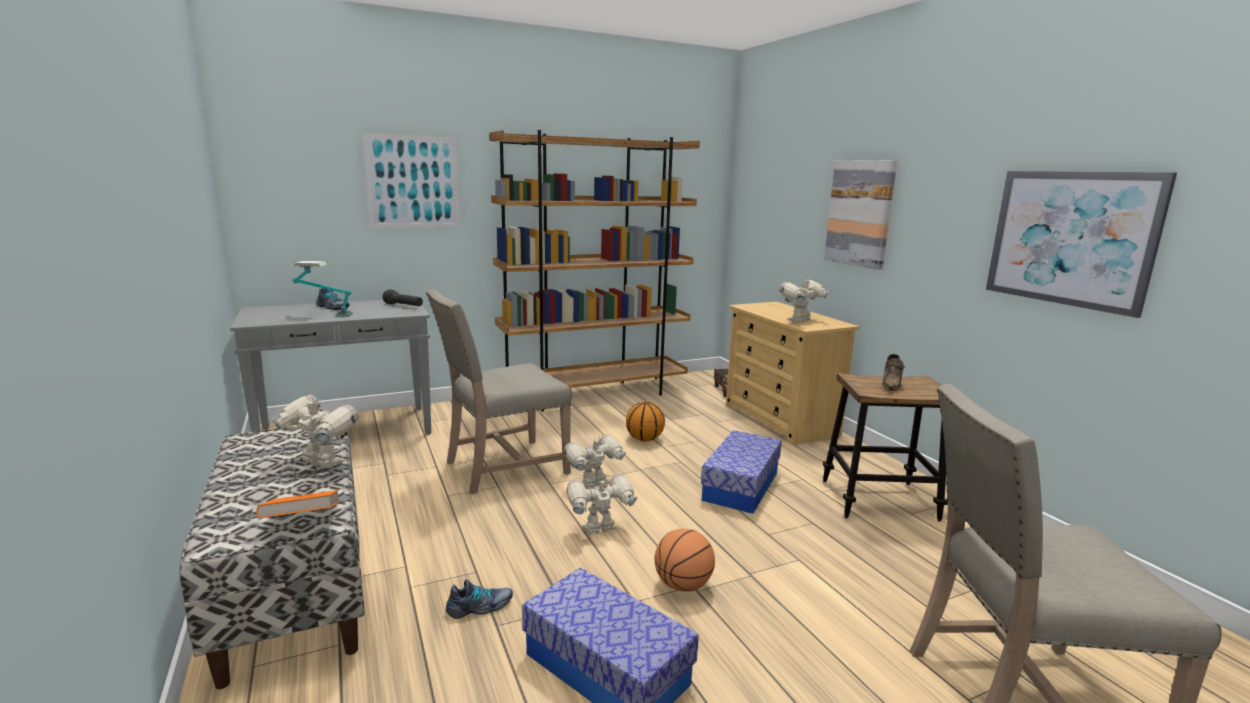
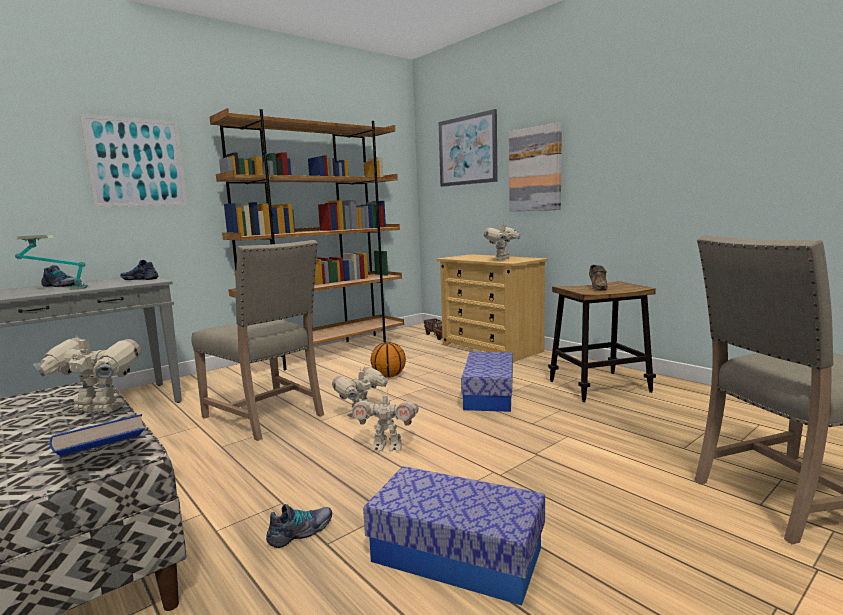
camera: 15 degrees left, 5 degrees down
orange book [256,490,340,518] -> blue book [49,414,145,456]
black flashlight [383,289,423,306] -> shoe [120,260,158,280]
beige chair [426,289,572,494] -> beige chair turned 90 degrees counterclockwise [191,240,324,441]
toy robot [566,474,637,535] -> toy robot turned 135 degrees counterclockwise [352,391,419,451]
basketball [654,529,715,592] -> none
picture [986,171,1177,318] -> picture moved to [439,109,498,187]

